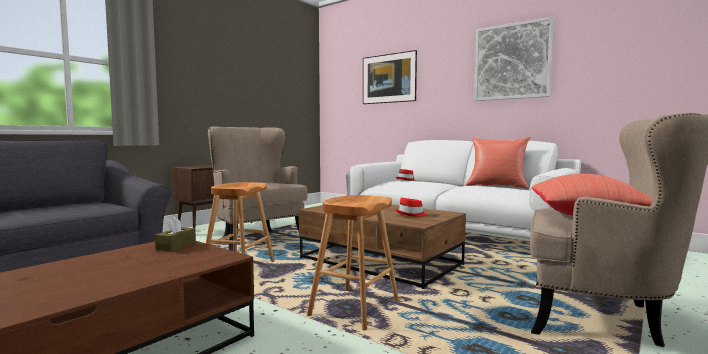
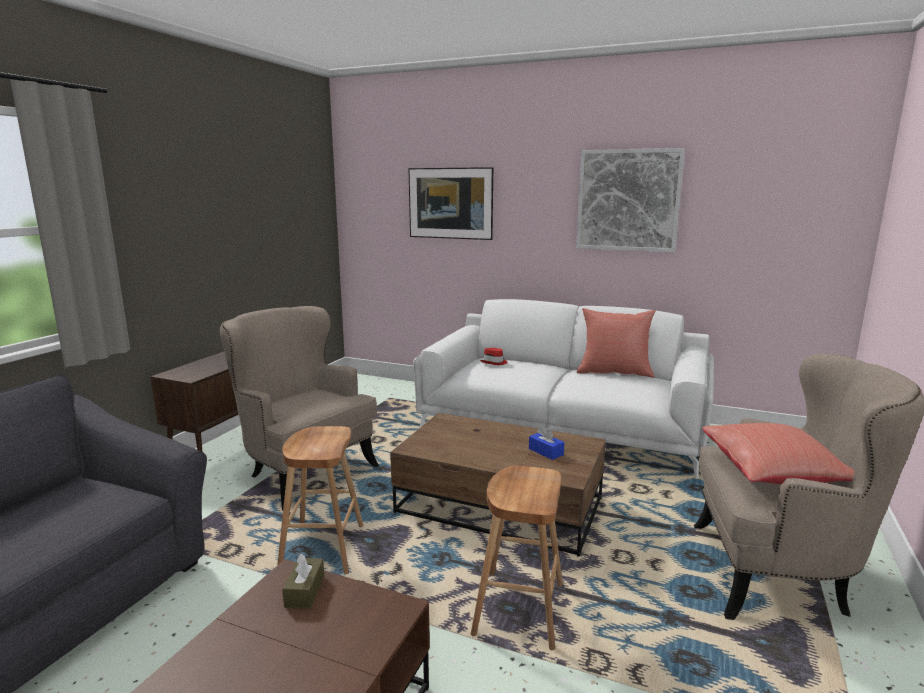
camera: 15 degrees left, 10 degrees up
red hat [396,198,428,216] -> blue tissue box [529,427,564,460]

